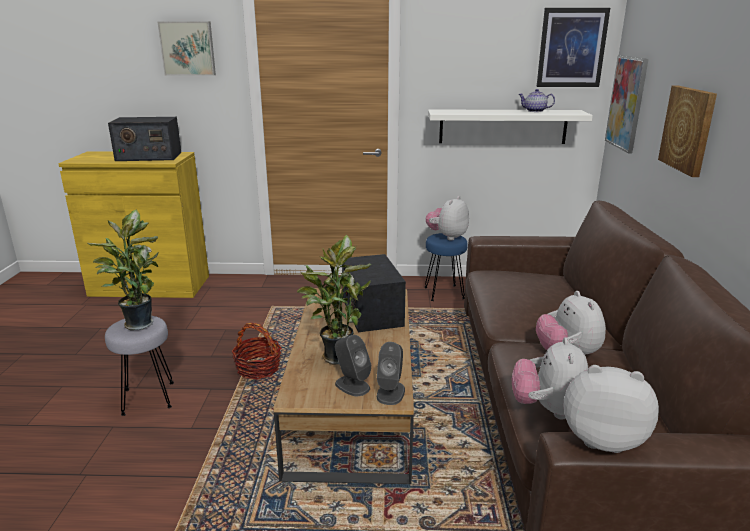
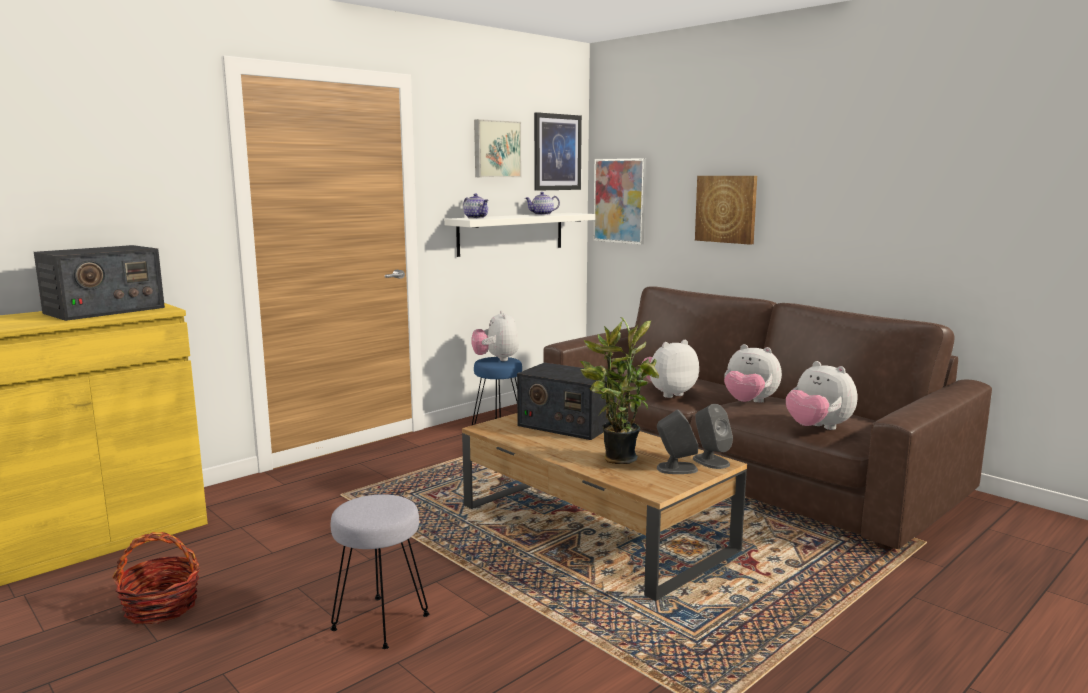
camera: 45 degrees left, 10 degrees down
potted plant [88,210,159,330] -> none
picture [158,22,216,76] -> picture moved to [474,119,521,177]
basket [232,323,281,380] -> basket moved to [112,532,200,624]
plush toy [564,365,659,453] -> plush toy moved to [641,340,699,398]
none -> teapot [463,193,488,219]

